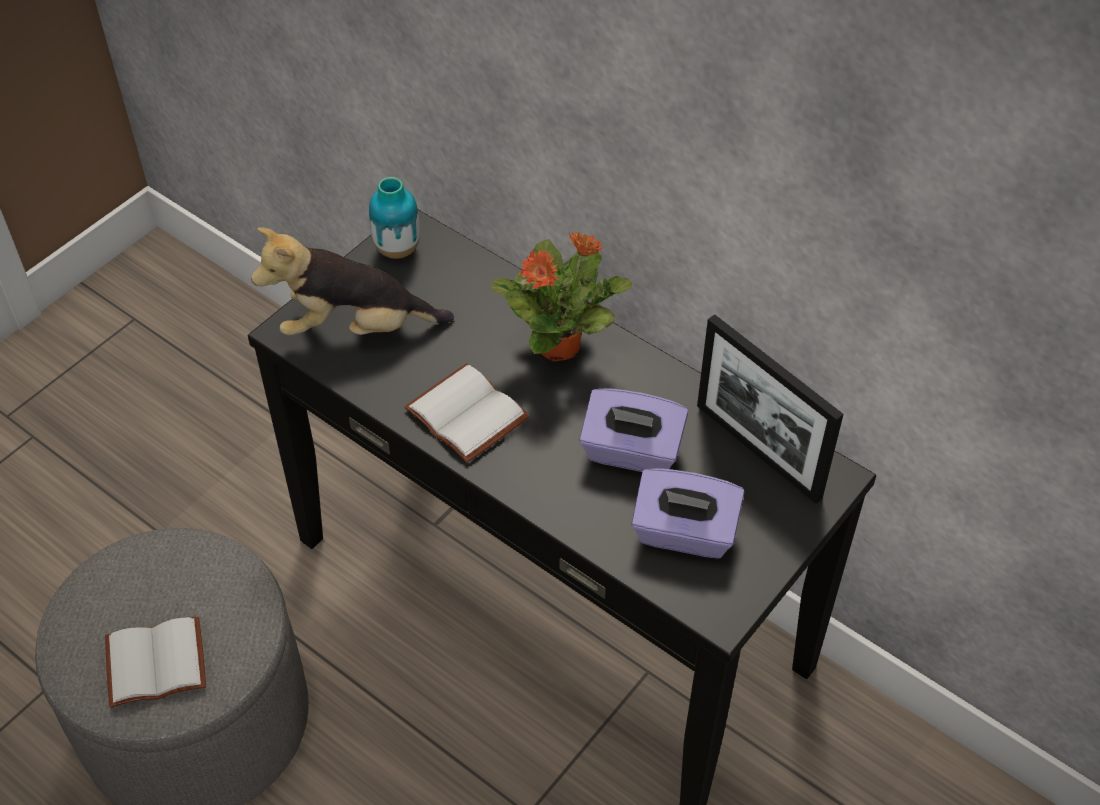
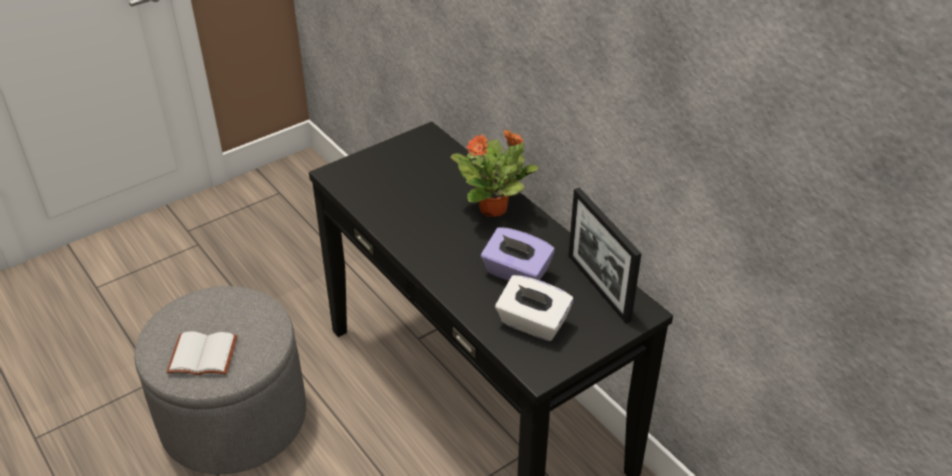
camera: 15 degrees right, 10 degrees down
plush toy [251,228,454,336] -> none
vase [369,177,420,259] -> none
white book [404,363,530,463] -> none
purple tissue box [631,468,744,559] -> white tissue box [495,275,573,341]

